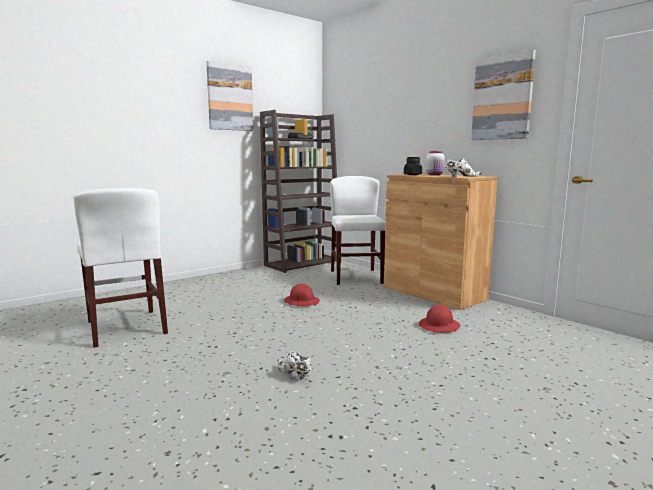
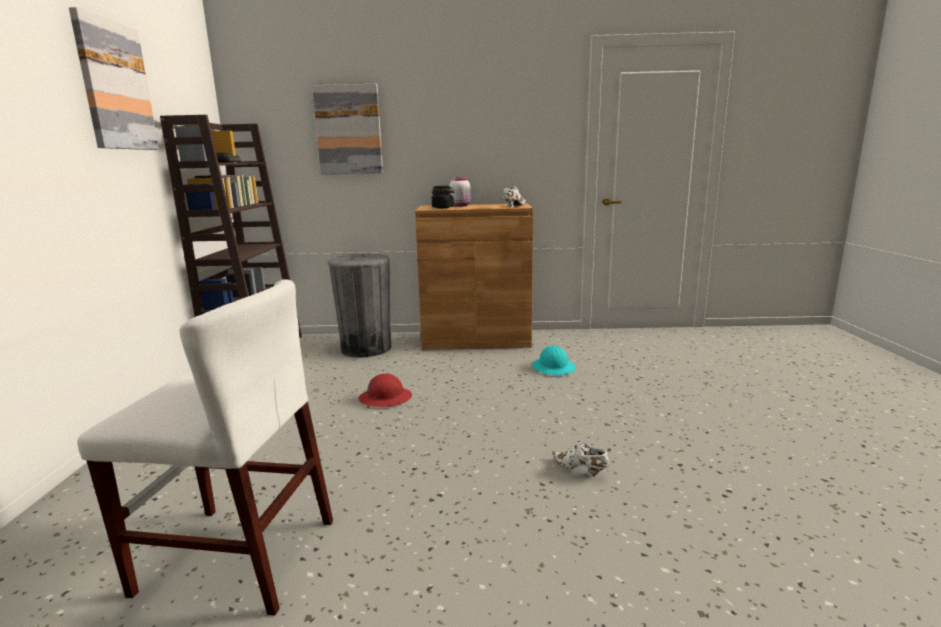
camera: 50 degrees left, 5 degrees up
white shoe [277,351,312,380] -> white shoe turned 45 degrees clockwise [552,442,609,477]
white chair [330,176,386,285] -> grey trash can [328,253,391,358]
red hard hat [419,305,460,333] -> turquoise hard hat [532,346,576,375]
picture [471,49,536,140] -> picture moved to [312,84,383,175]

